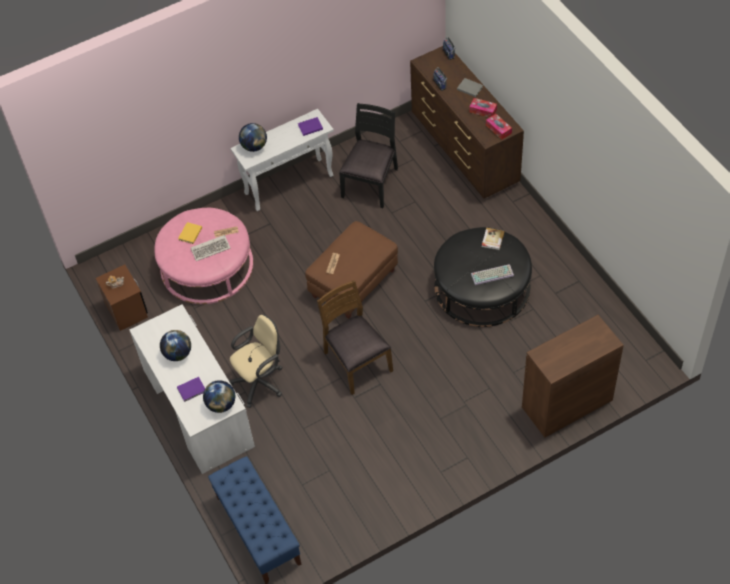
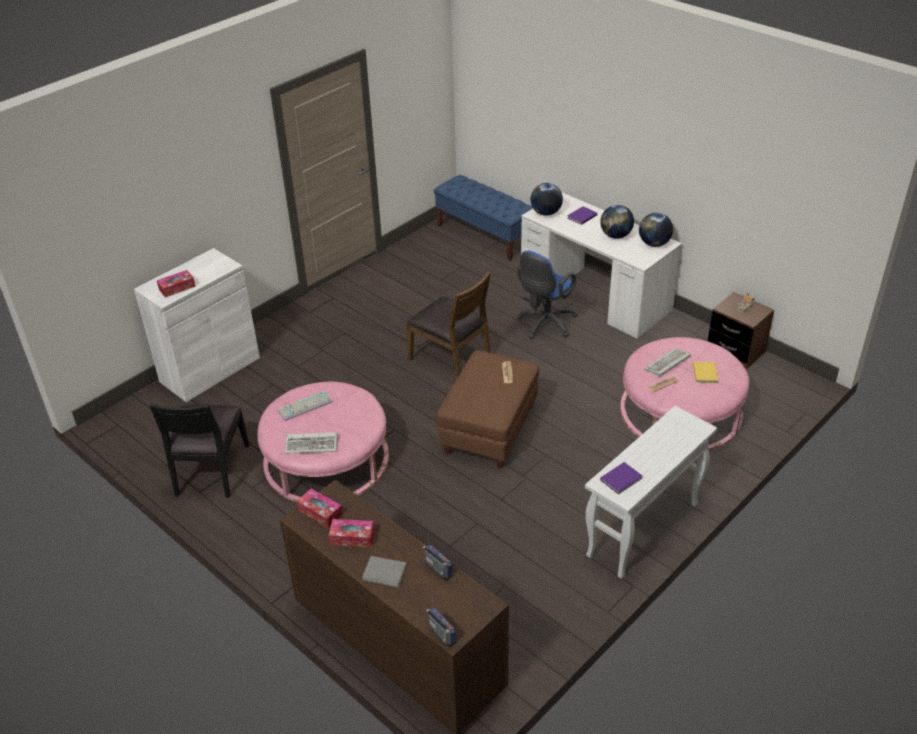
camera: 160 degrees right, 15 degrees down
beige office chair [229,314,283,408] -> blue office chair [517,250,577,339]
globe [239,123,267,152] -> globe moved to [639,213,673,247]
black chair [339,103,398,208] -> black chair moved to [150,403,250,498]
black ottoman [434,227,532,327] -> pink ottoman [257,382,389,502]
book [482,228,505,250] -> keyboard [285,432,338,454]
brown cabinet [522,315,624,438] -> white cabinet [134,248,260,402]
none -> tissue box [157,270,195,298]

